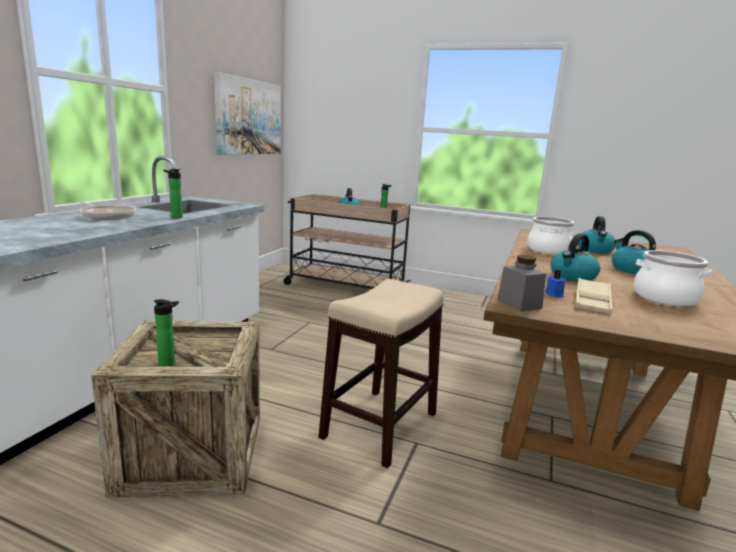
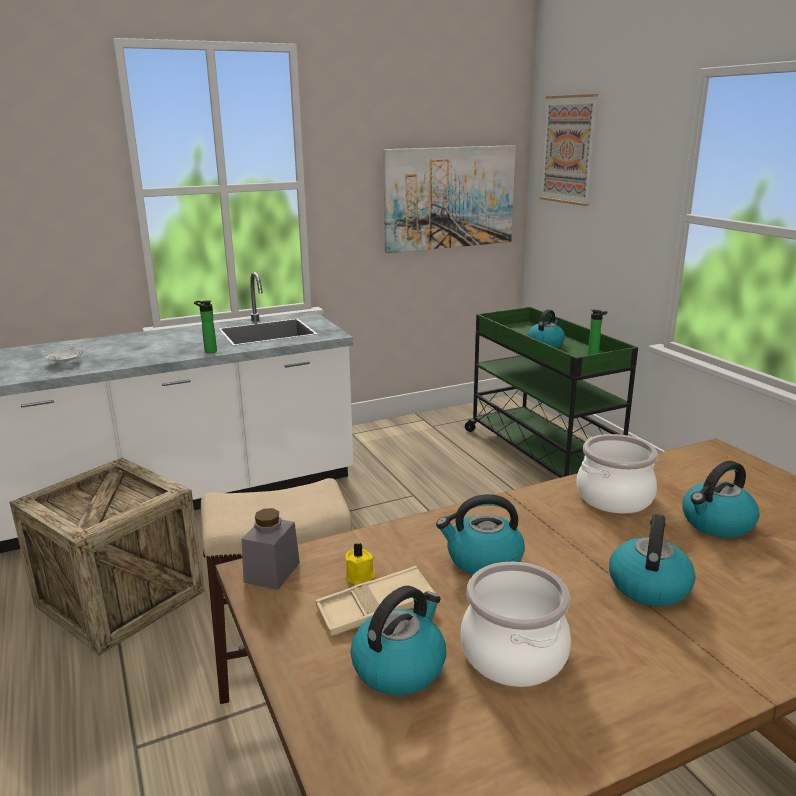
camera: 45 degrees right, 5 degrees up
frying pan [80,202,136,220] -> none
bottle [154,299,179,366] -> none
beige cart [284,194,411,289] -> green cart [465,307,638,478]
blue candle [545,270,565,297] -> yellow candle [345,543,376,585]
none -> white plate [42,344,85,363]
none -> kettle [350,586,446,695]
none -> picture [540,94,598,206]

